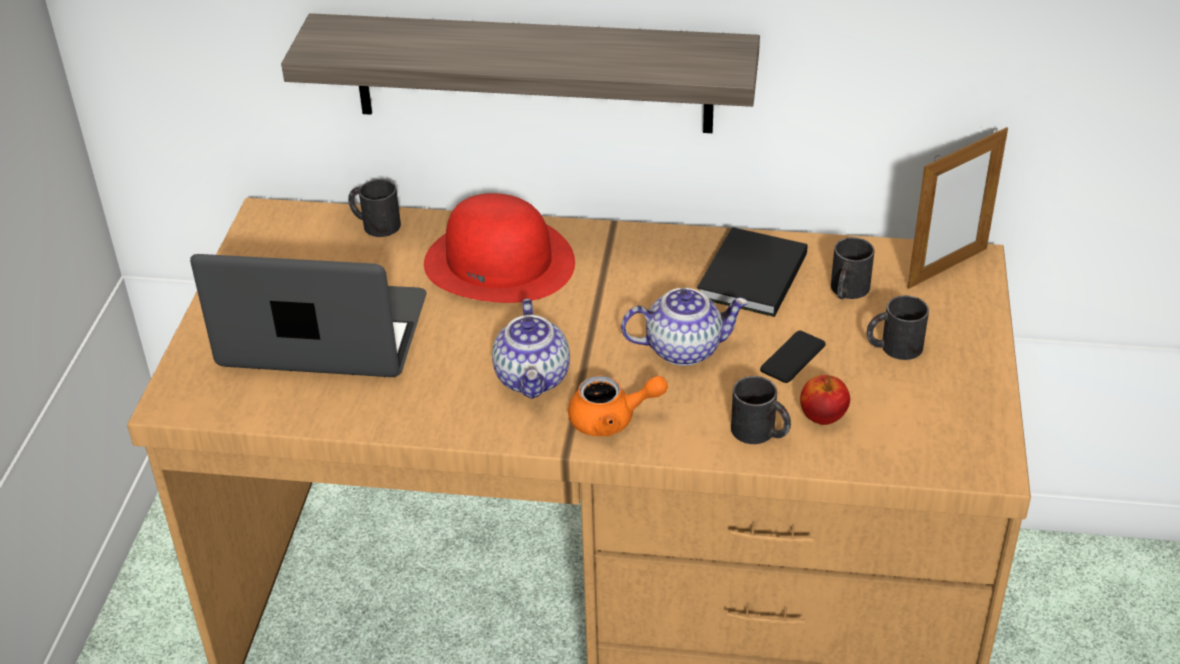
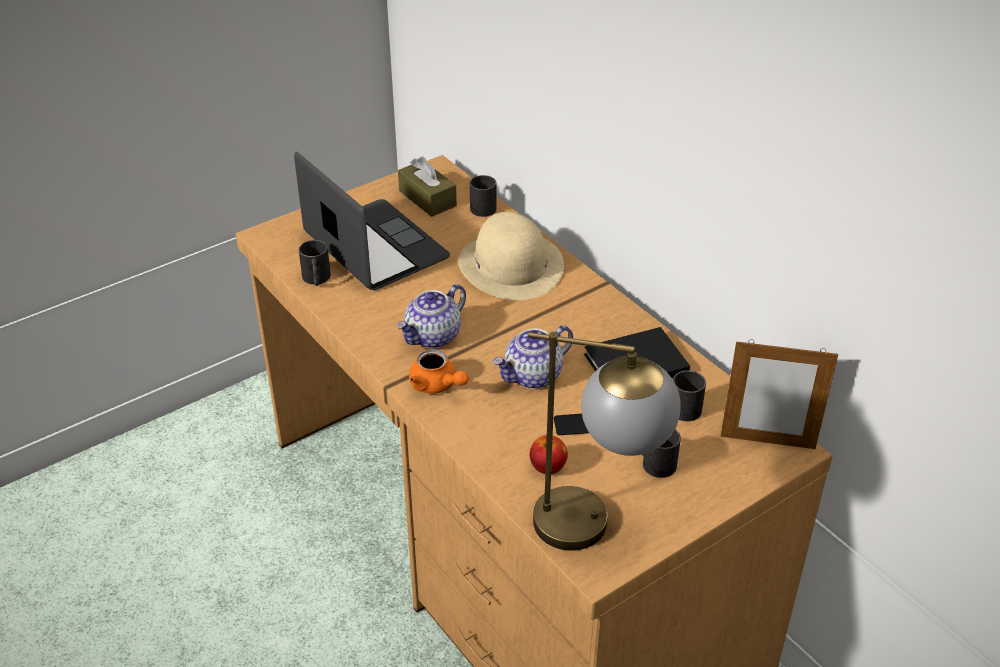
camera: 45 degrees right, 0 degrees up
shelf [281,13,760,133] -> none
red hat [424,193,575,303] -> beige hat [458,212,564,300]
teapot [621,288,748,366] -> teapot turned 105 degrees clockwise [493,325,573,389]
black mug [731,376,791,444] -> black mug moved to [299,240,331,286]
none -> brown tissue box [398,156,457,217]
none -> table lamp [528,332,681,551]

